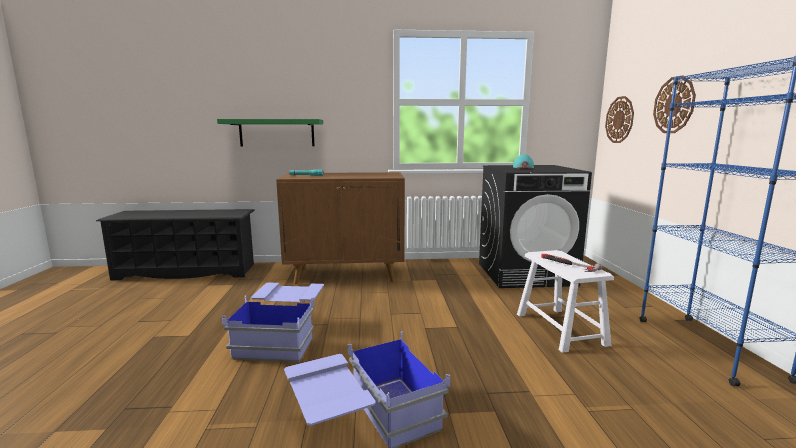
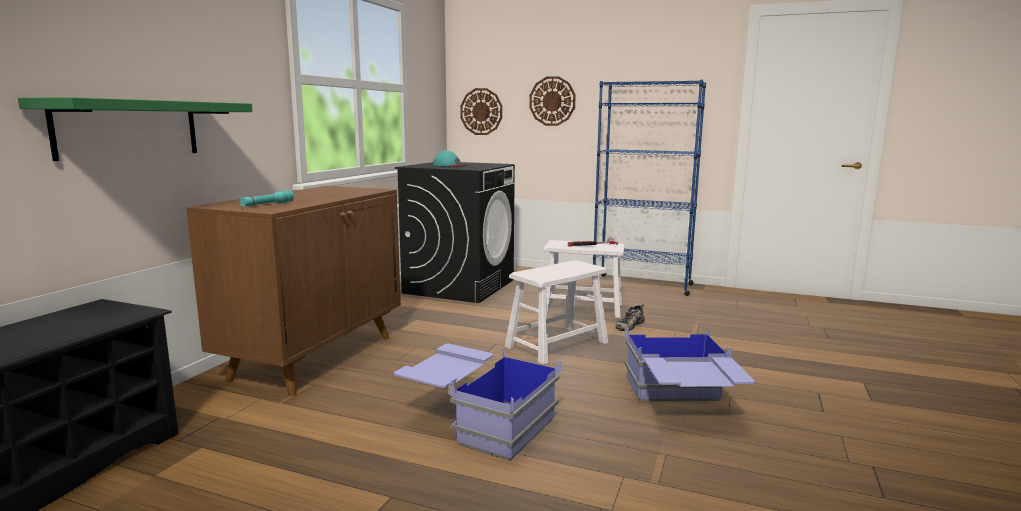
camera: 65 degrees left, 0 degrees up
none -> white stool [505,260,608,365]
none -> shoe [616,304,645,331]

